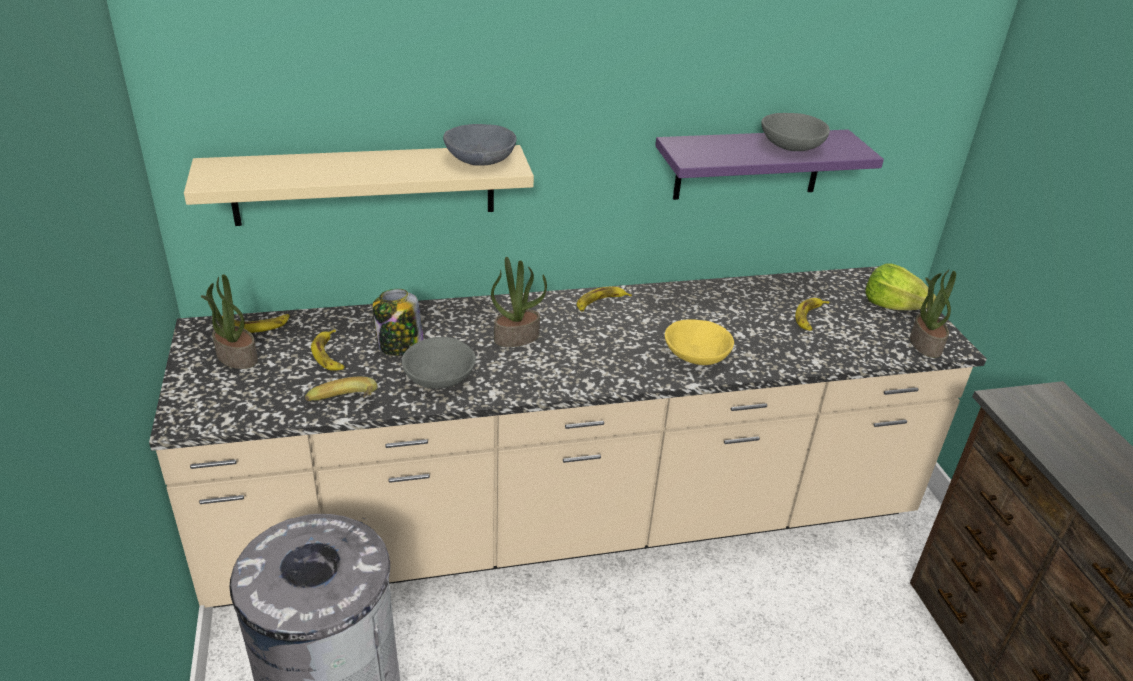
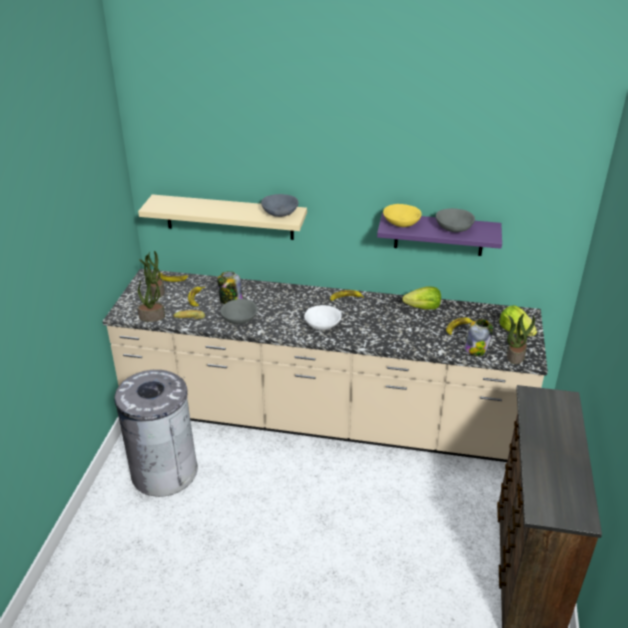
camera: 25 degrees right, 0 degrees up
potted plant [491,257,547,347] -> potted plant moved to [137,274,165,322]
yellow bowl [665,319,734,365] -> yellow bowl moved to [383,204,422,227]
none -> white bowl [304,305,342,330]
none -> lettuce [402,286,441,310]
none -> jar [464,319,493,356]

